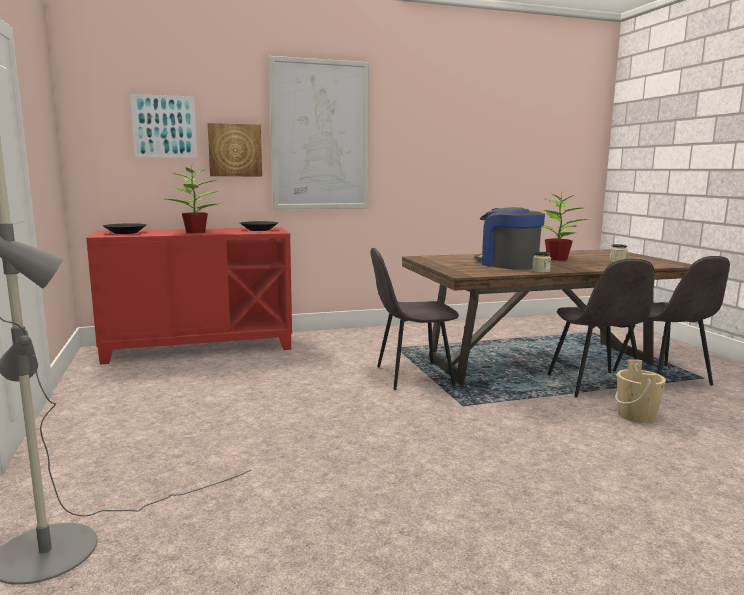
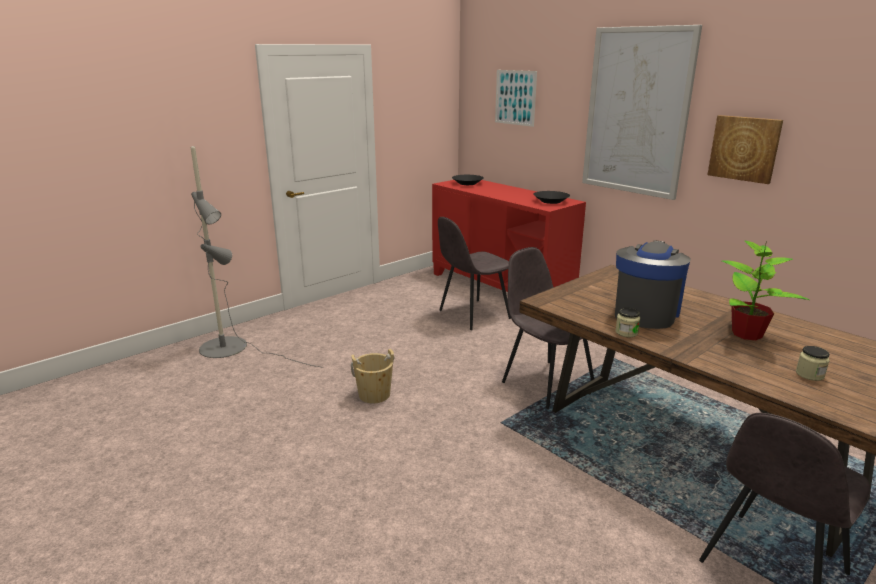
camera: 65 degrees right, 10 degrees up
potted plant [166,168,221,233] -> none
picture [208,123,262,176] -> picture moved to [708,115,783,184]
grey chair [547,259,654,398] -> grey chair moved to [438,217,511,330]
beige bucket [615,359,666,423] -> beige bucket moved to [351,349,395,403]

